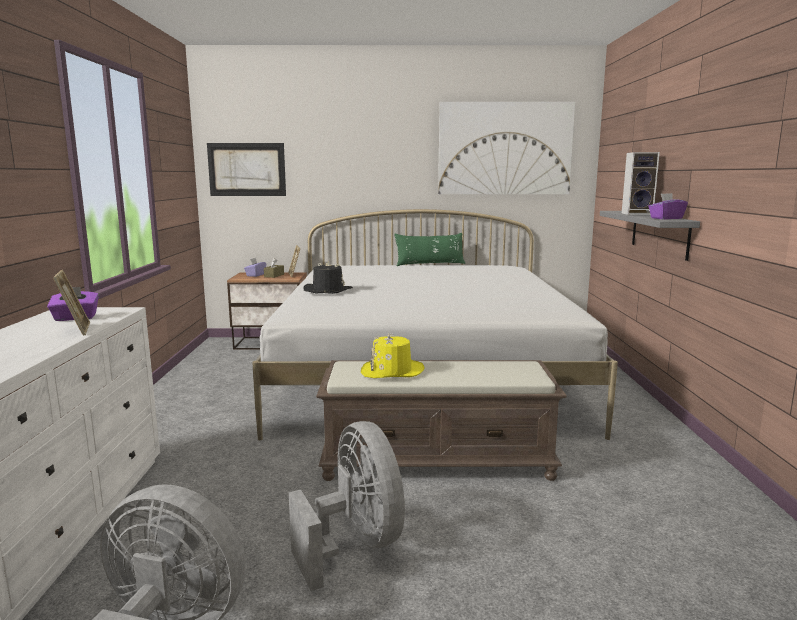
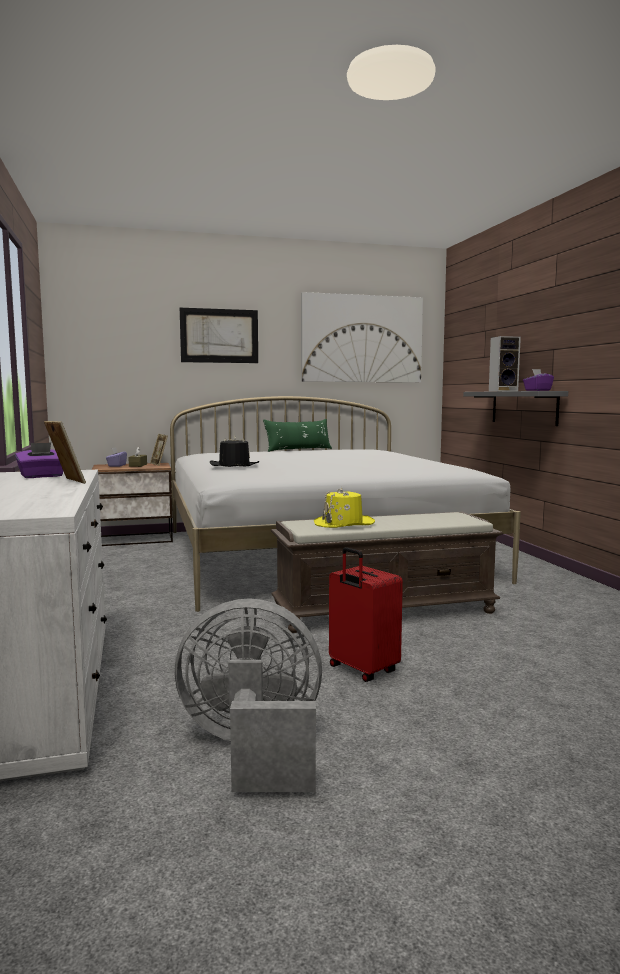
camera: 15 degrees left, 5 degrees down
picture [207,143,286,196] -> picture moved to [180,308,258,363]
grey fan [289,421,405,591] -> red suitcase [329,547,403,682]

